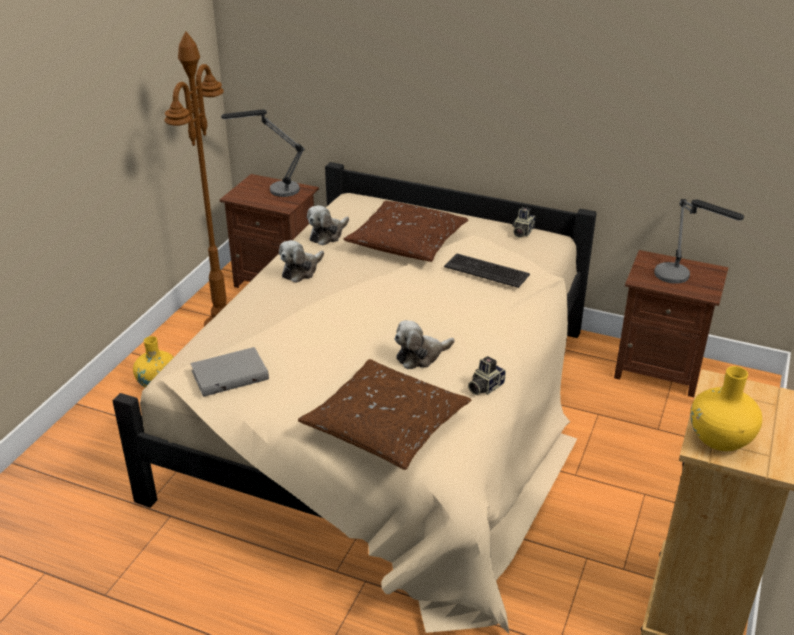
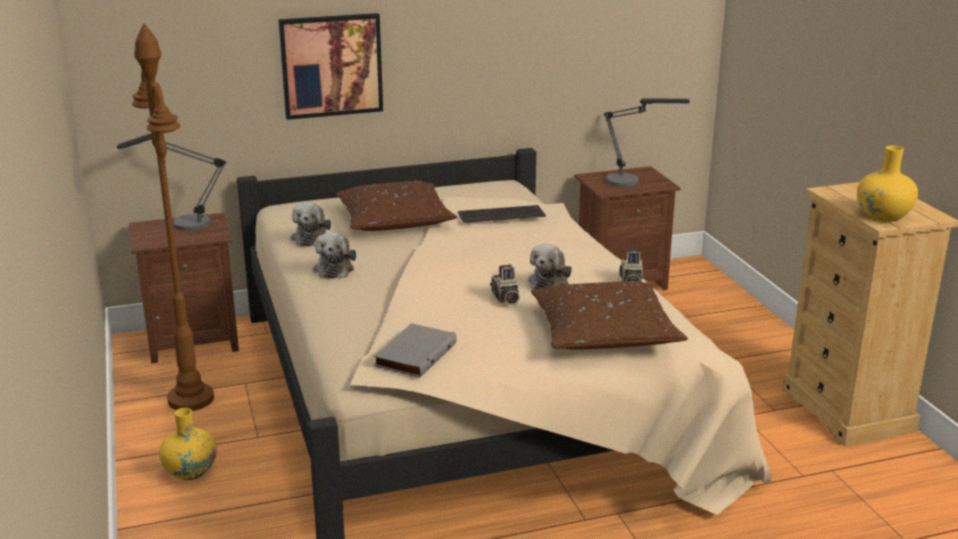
camera: 40 degrees left, 10 degrees down
camera [512,207,535,238] -> camera moved to [490,265,520,305]
none -> picture [278,13,383,120]

